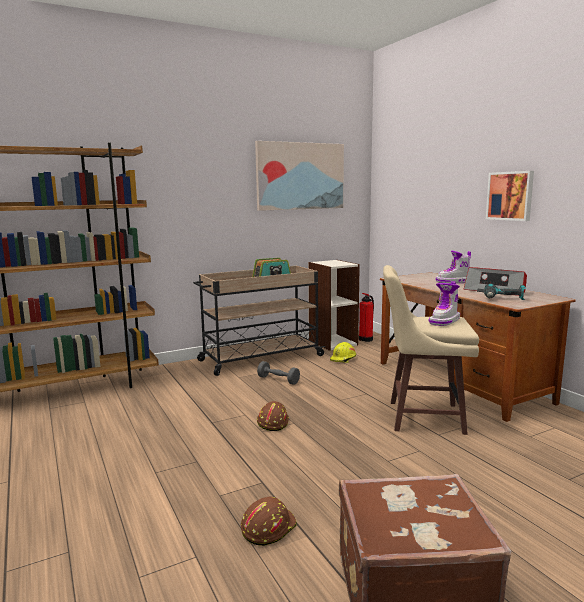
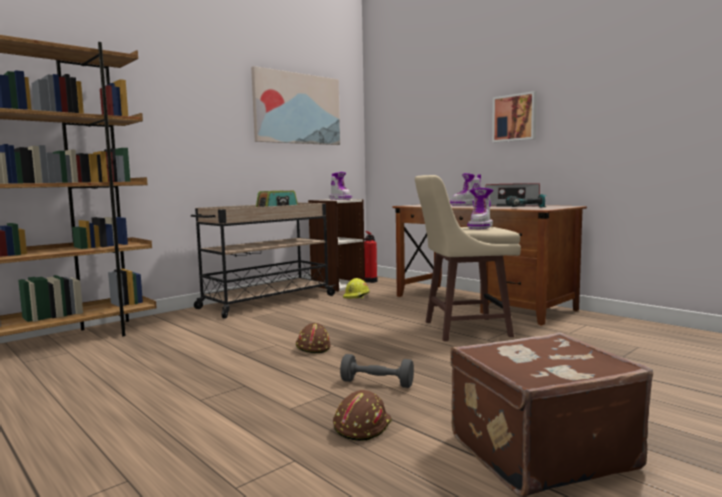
camera: 15 degrees left, 5 degrees down
grey dumbbell [257,361,300,385] -> grey dumbbell moved to [340,354,414,388]
none -> boot [329,172,352,200]

